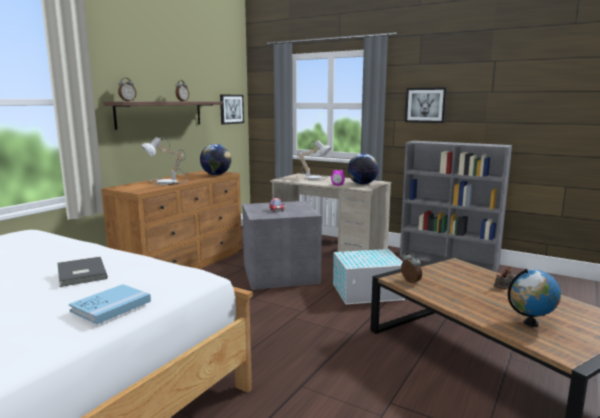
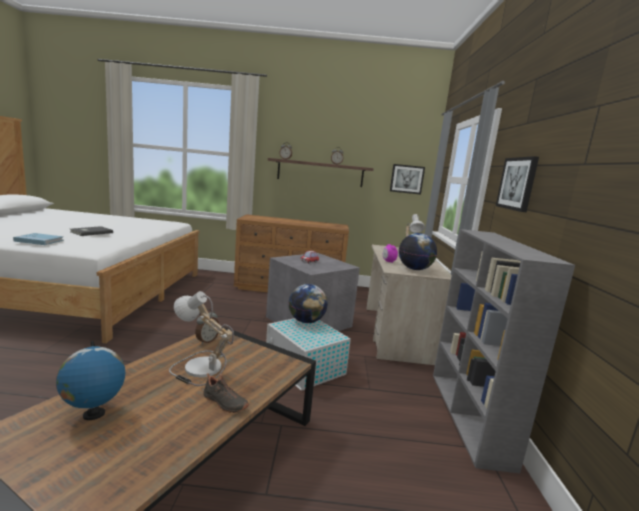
camera: 60 degrees right, 0 degrees up
table lamp [141,137,187,185] -> table lamp moved to [169,291,234,386]
globe [200,144,231,175] -> globe moved to [289,284,328,323]

